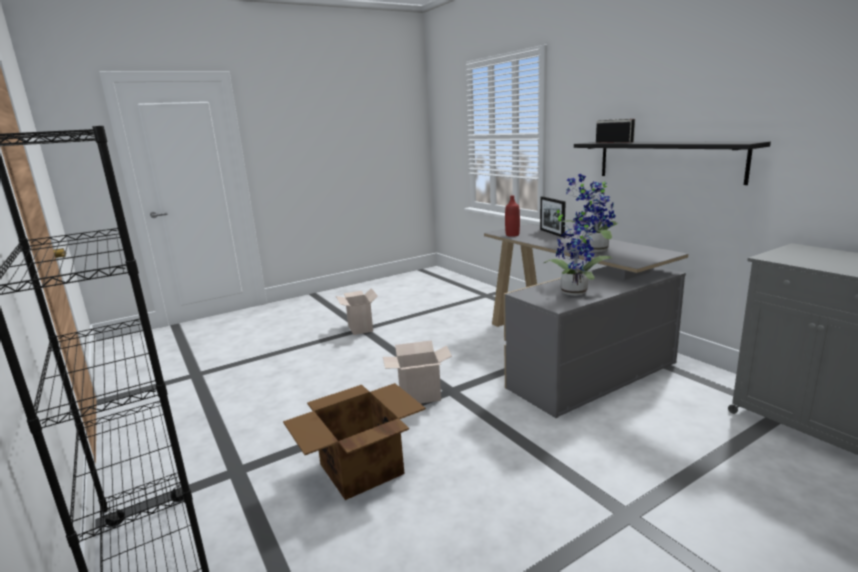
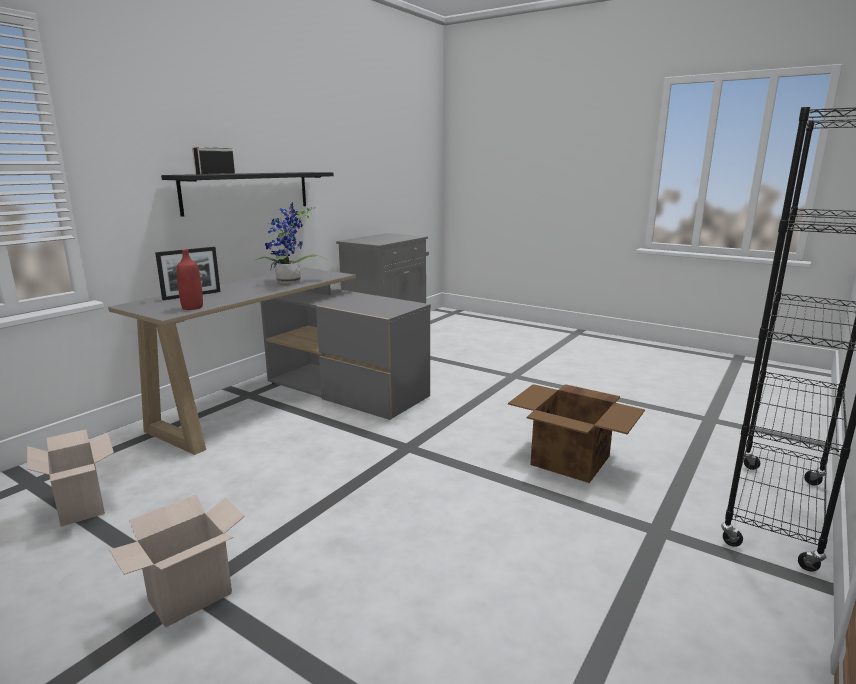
camera: 115 degrees left, 0 degrees up
cardboard box [383,340,452,404] -> cardboard box moved to [27,429,114,527]
potted plant [544,202,613,296] -> none

